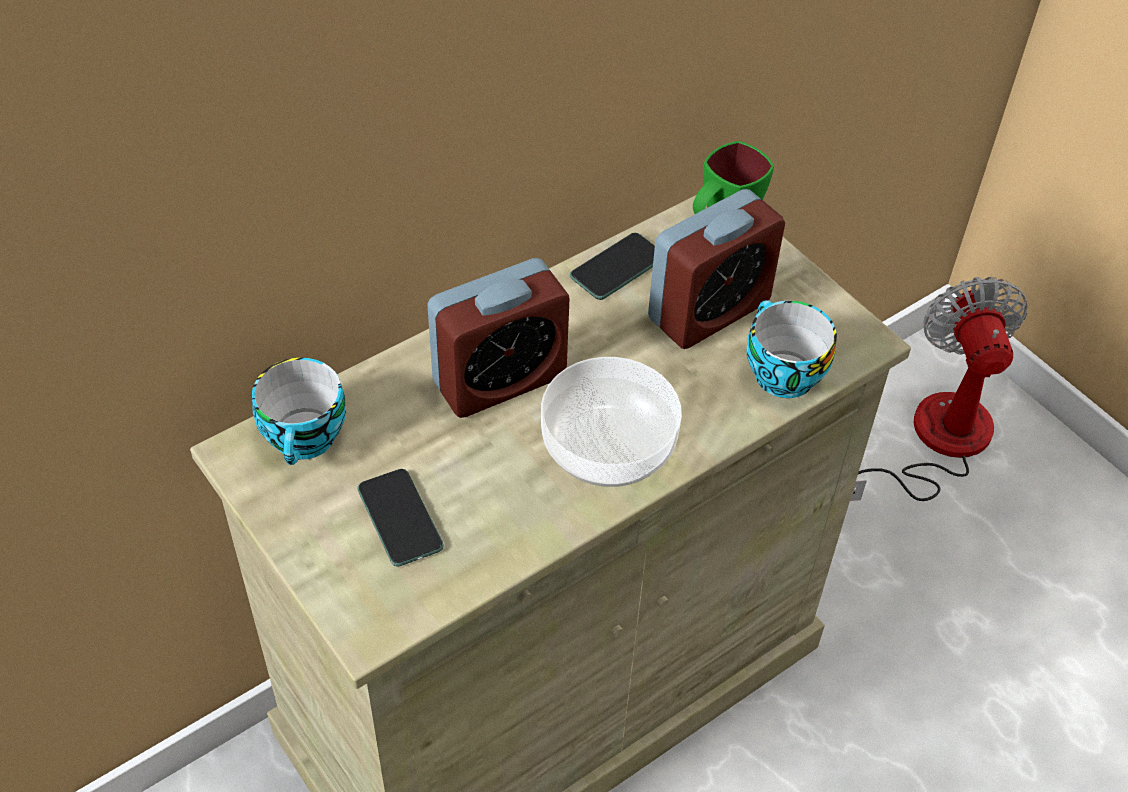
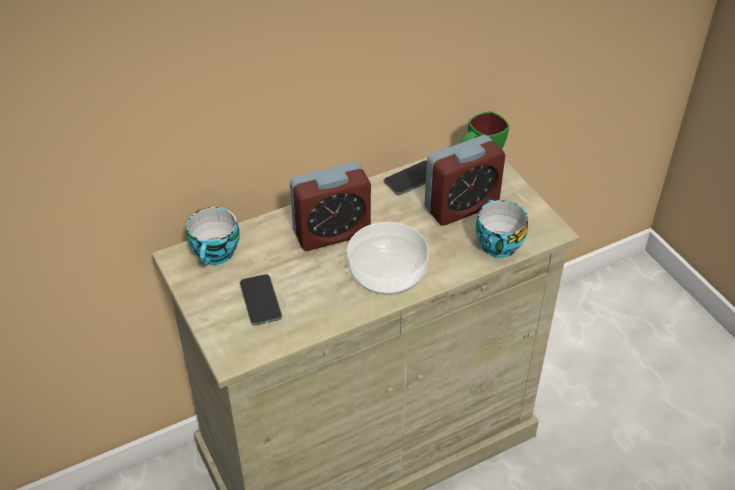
camera: 10 degrees right, 5 degrees down
fan [850,277,1028,501] -> none

